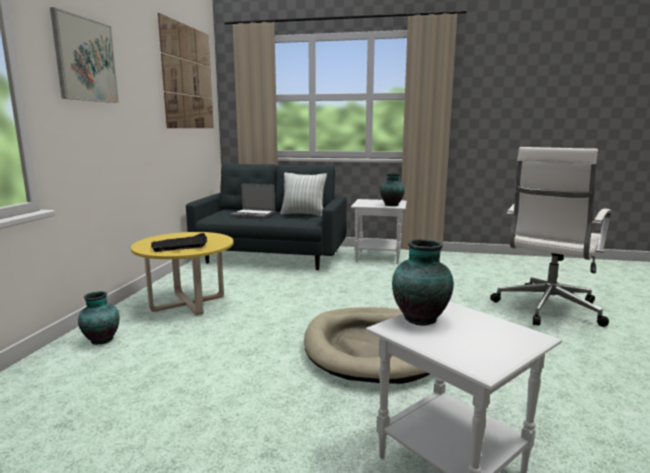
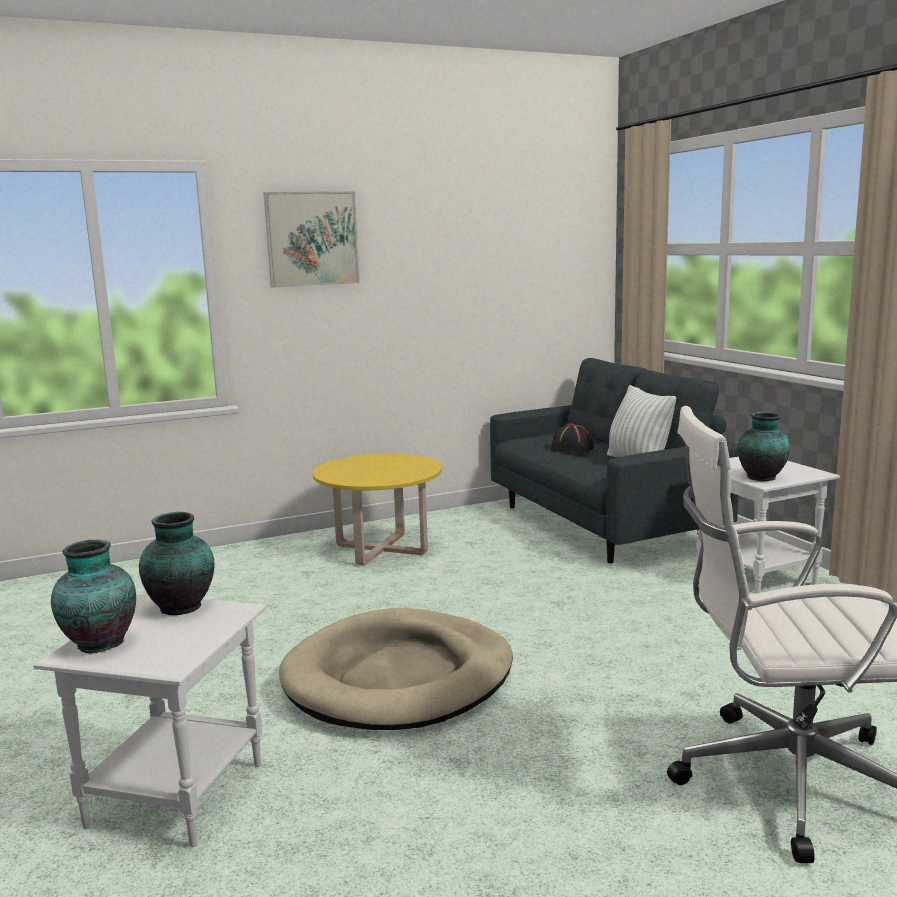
camera: 55 degrees right, 0 degrees up
vase [78,291,120,345] -> vase moved to [51,540,136,654]
black tray [151,233,207,252] -> none
picture [158,13,214,128] -> none
laptop [230,183,275,218] -> black hat [551,423,594,453]

